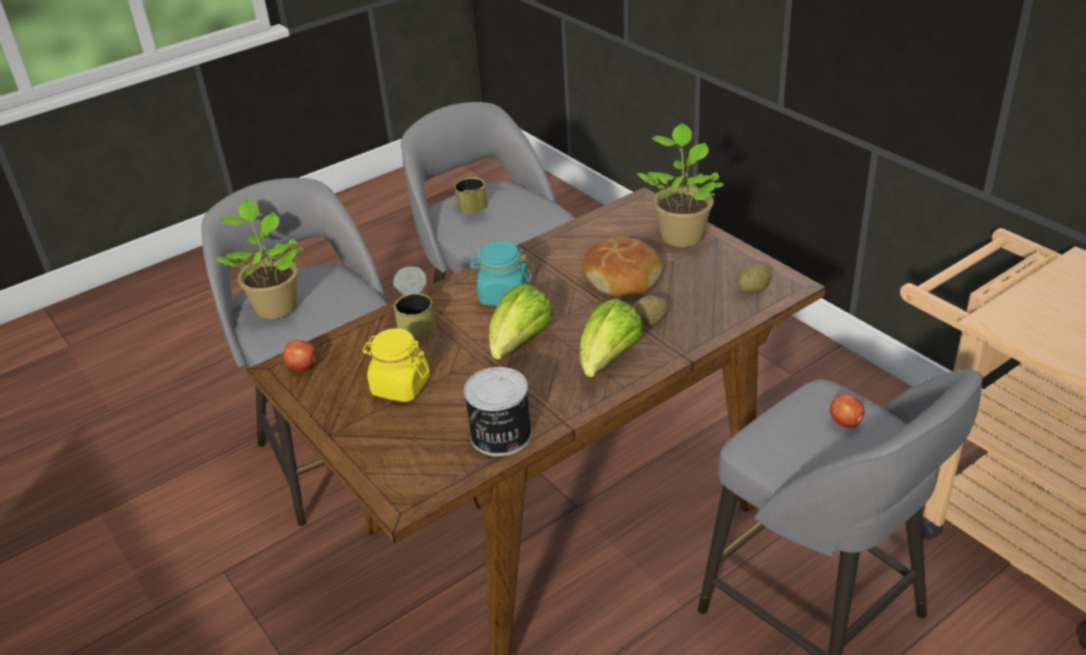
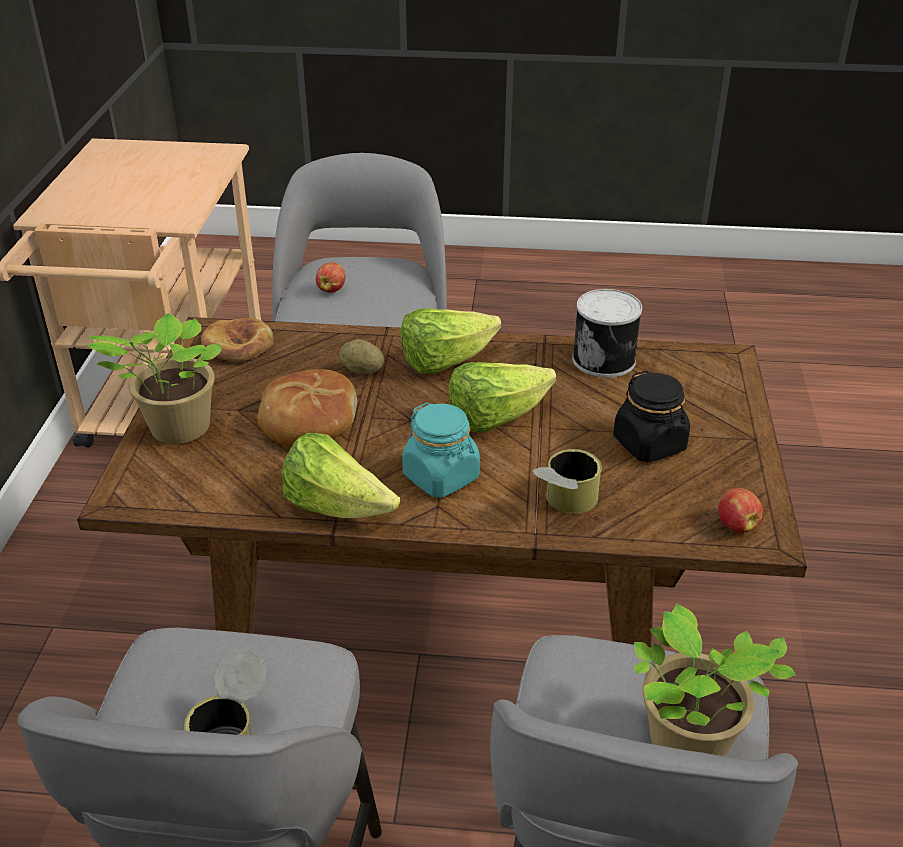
camera: 140 degrees left, 0 degrees up
yellow jar [362,328,430,402] -> black jar [613,370,690,462]
potato [737,263,771,293] -> bread [201,318,274,361]
none -> lettuce [282,433,400,518]

